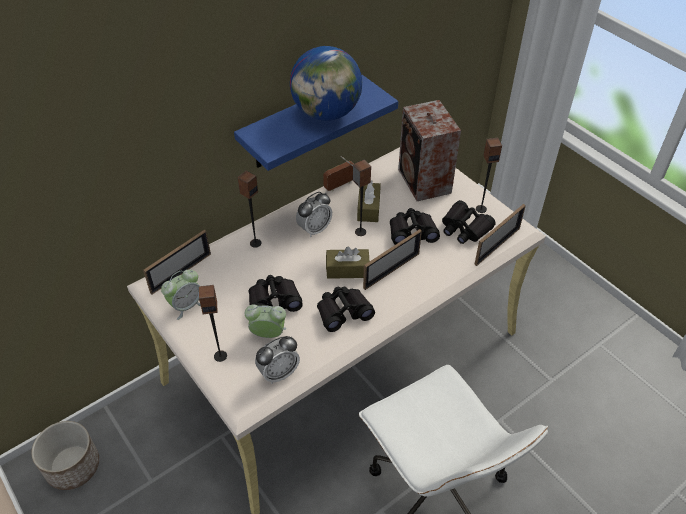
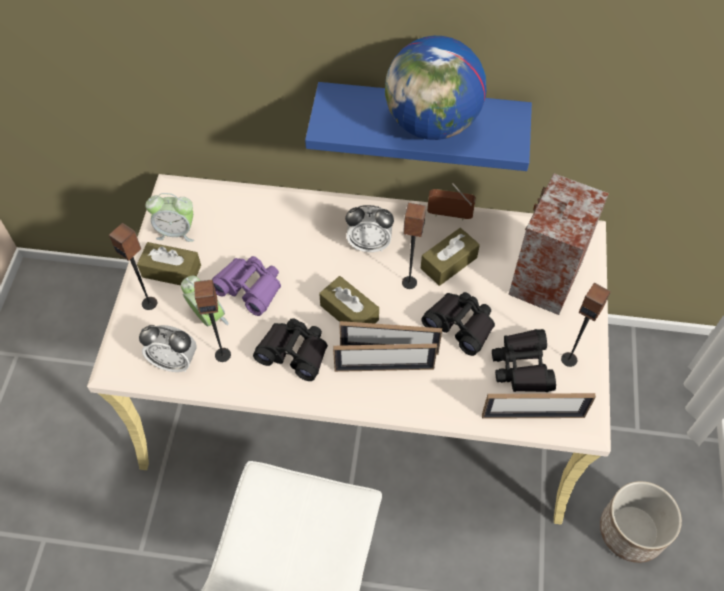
camera: 45 degrees right, 10 degrees up
planter [31,421,99,490] -> planter moved to [600,481,682,563]
picture frame [143,230,211,295] -> picture frame moved to [333,344,437,372]
speaker [237,171,261,248] -> speaker moved to [194,280,231,362]
black binoculars [249,275,303,312] -> purple binoculars [212,256,281,316]
none -> brown tissue box [137,242,201,285]

